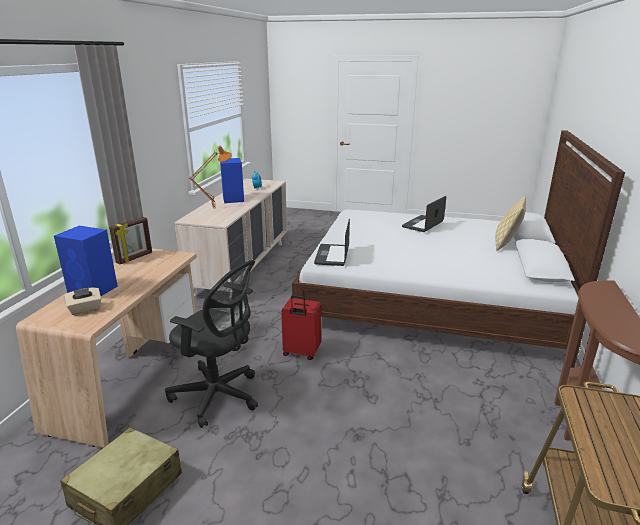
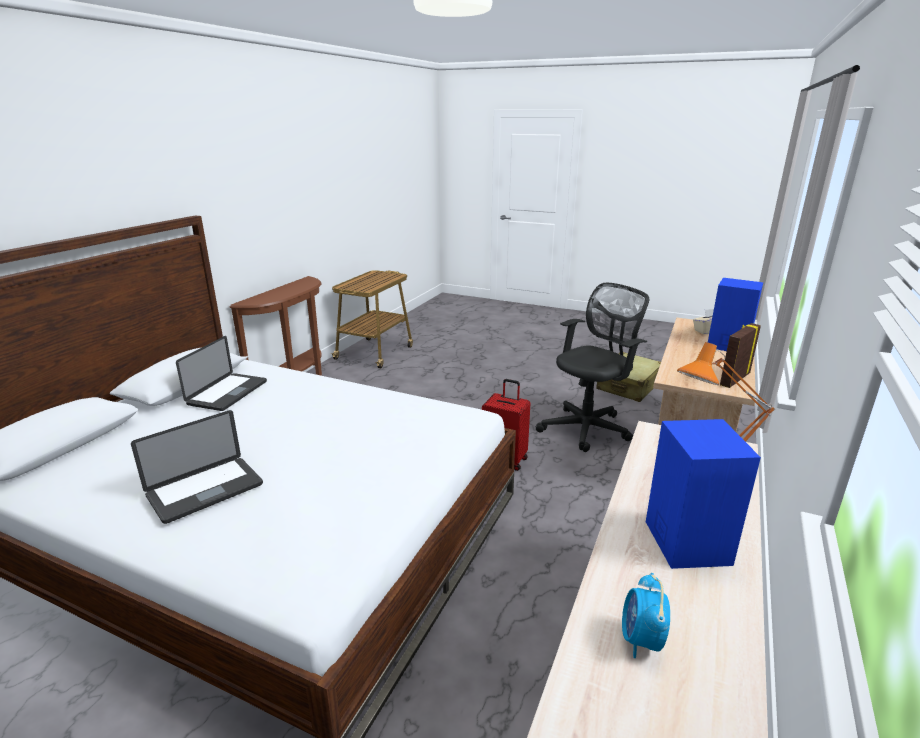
camera: 170 degrees left, 0 degrees up
black office chair [165,260,258,428] -> black office chair turned 105 degrees clockwise [536,283,649,452]
laptop [314,219,350,266] -> laptop moved to [176,336,267,411]
pillow [495,196,526,251] -> none

